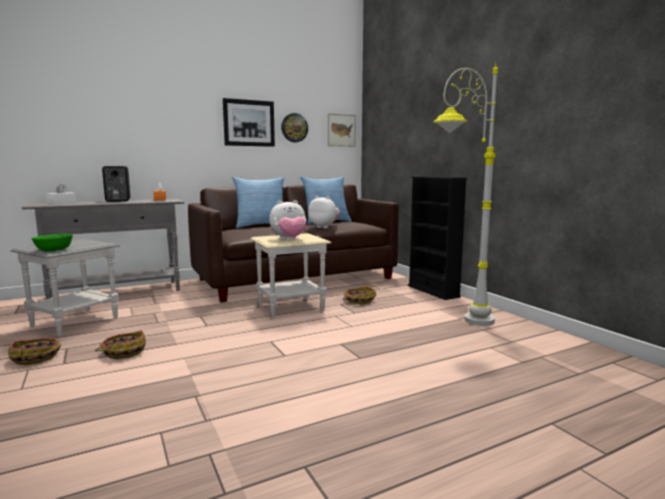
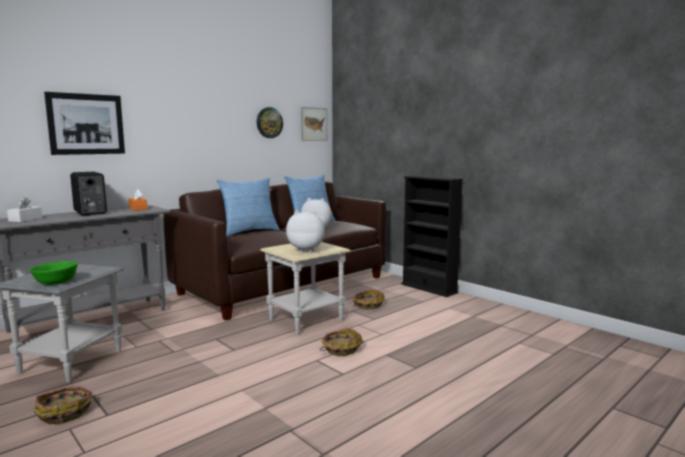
camera: 15 degrees left, 0 degrees up
basket [94,330,146,359] -> basket moved to [320,328,363,356]
picture [223,98,275,147] -> picture moved to [44,92,125,155]
plush toy [269,200,307,240] -> plush toy turned 135 degrees counterclockwise [286,210,325,252]
grey floor lamp [433,61,498,326] -> none

